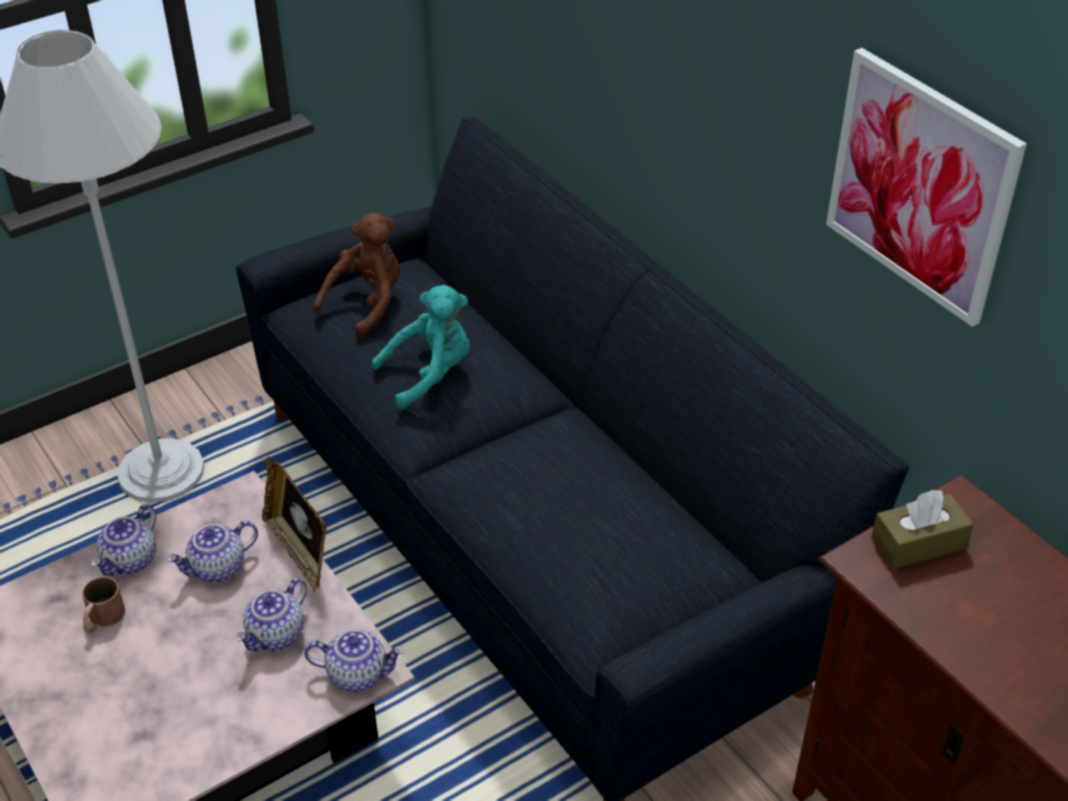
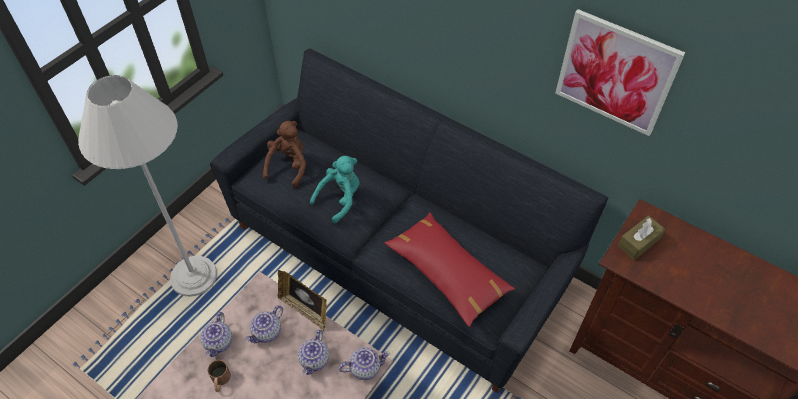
camera: 20 degrees left, 10 degrees up
none -> red pillow [385,213,515,327]

